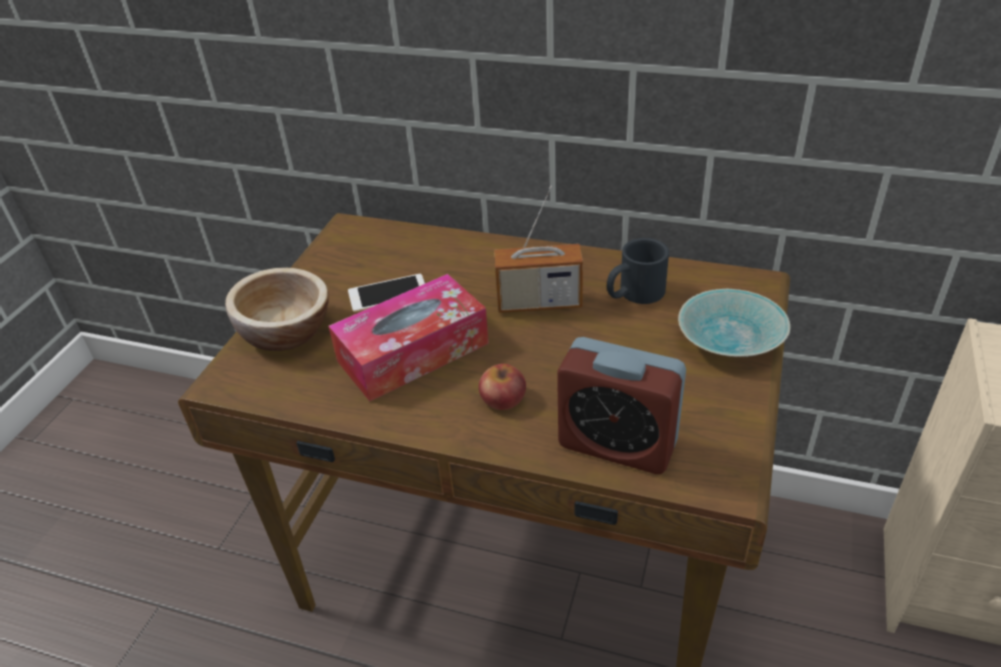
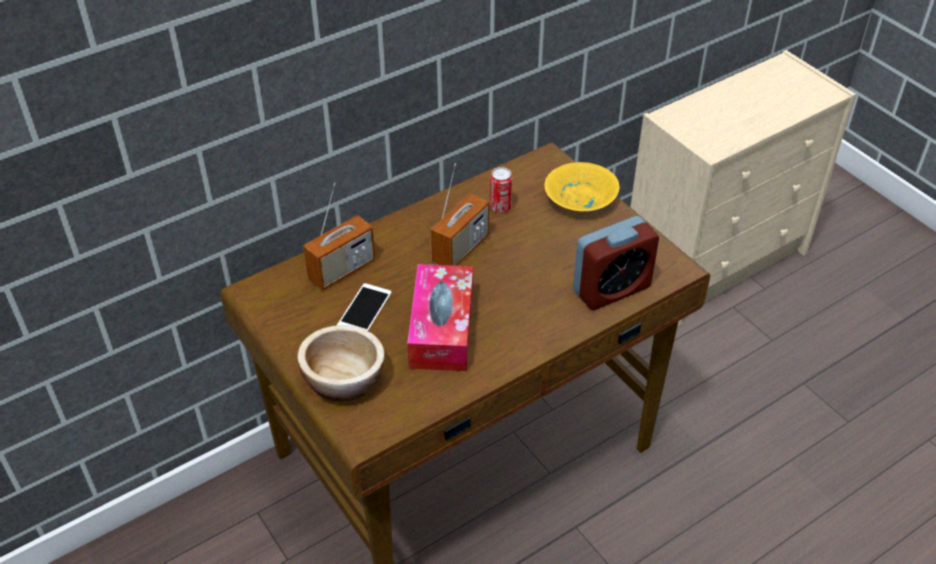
camera: 55 degrees left, 5 degrees up
apple [479,364,526,410] -> none
black mug [607,238,669,304] -> can [490,167,512,213]
turquoise bowl [678,289,790,357] -> yellow bowl [545,162,619,211]
none -> radio [303,183,375,290]

